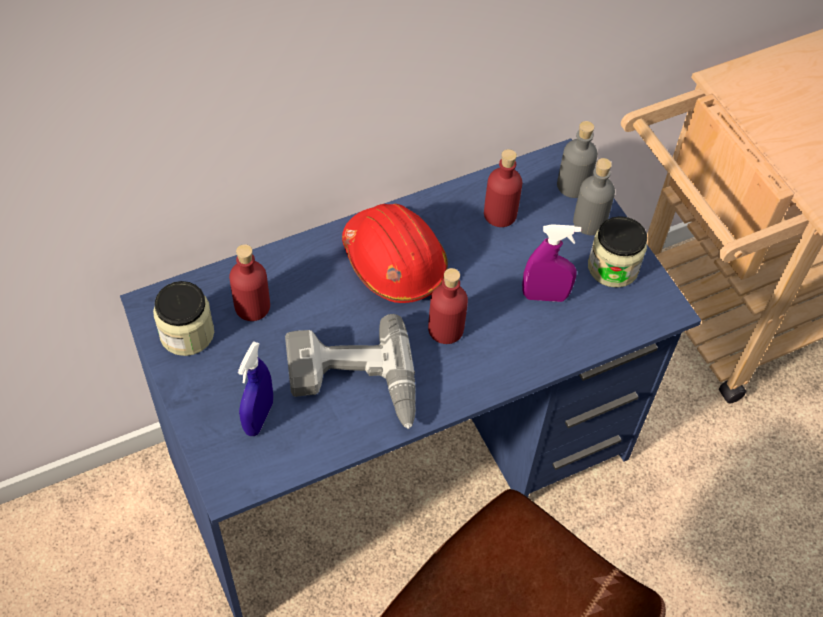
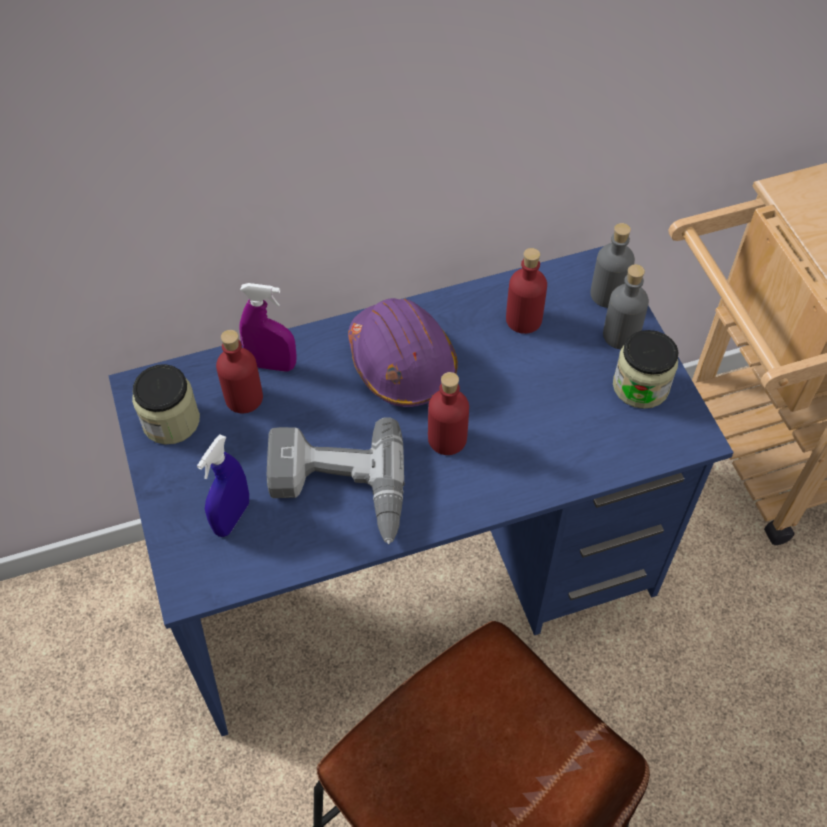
camera: 10 degrees right, 0 degrees up
red hard hat [342,204,448,303] -> purple hard hat [348,298,458,407]
purple spray bottle [522,224,581,302] -> purple spray bottle moved to [239,283,297,372]

